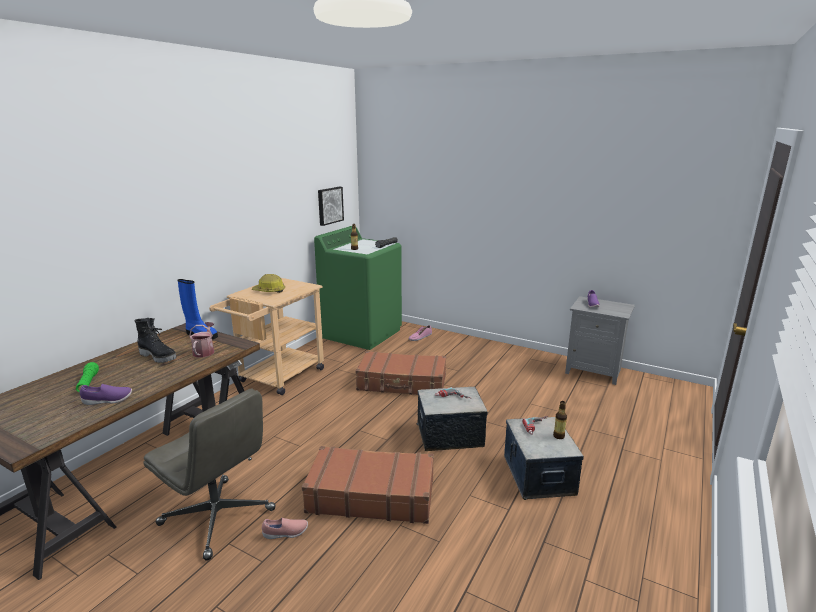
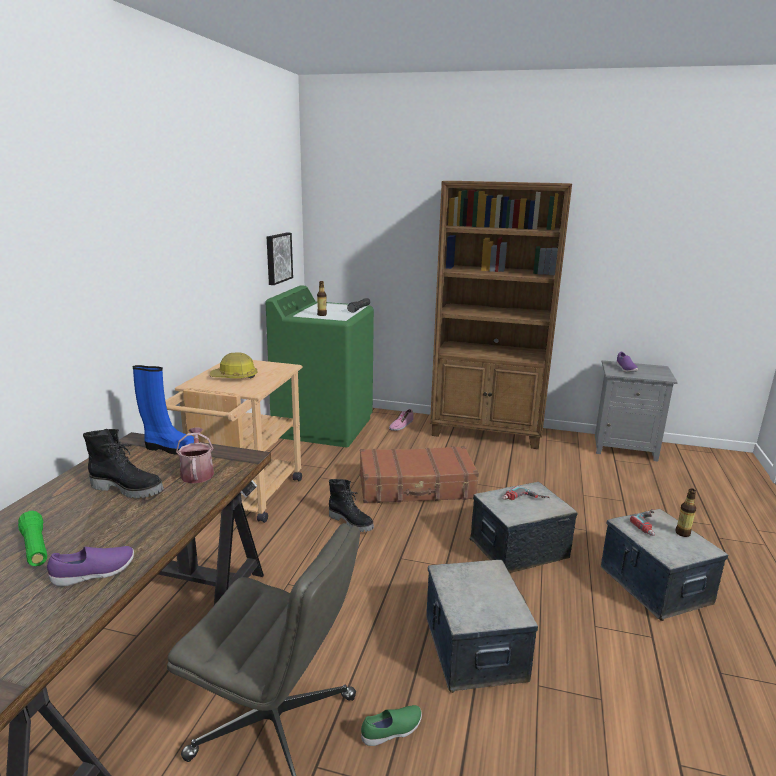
camera: 15 degrees left, 0 degrees up
pink shoe [262,518,308,539] -> green shoe [361,705,422,746]
brown suitcase [302,446,434,524] -> storage box [426,560,538,693]
none -> black boot [329,479,374,532]
none -> brown bookcase [430,181,572,449]

